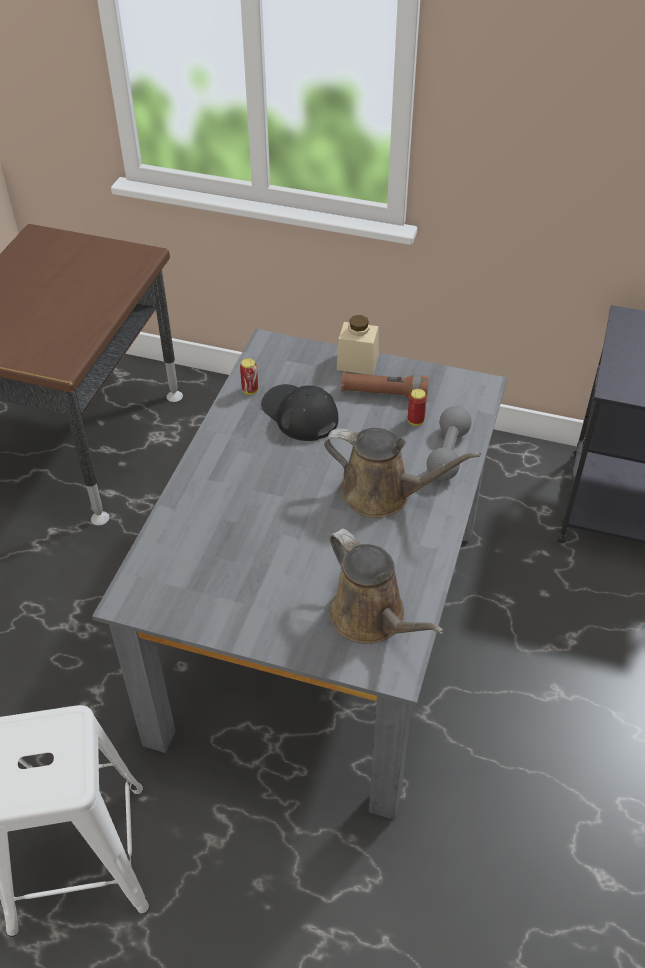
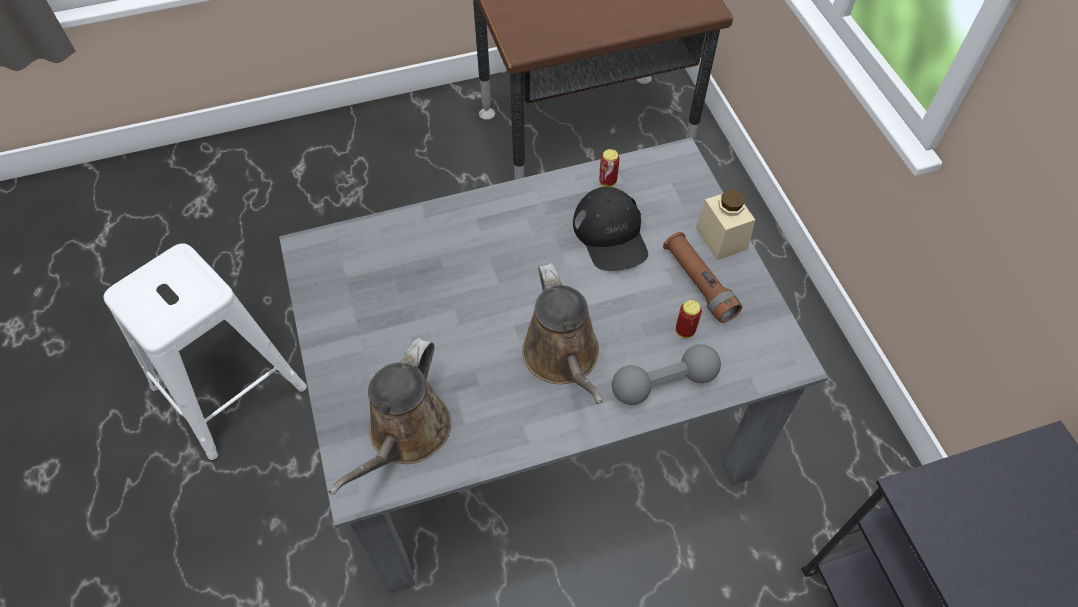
camera: 55 degrees right, 10 degrees up
black cap [261,384,338,441] -> black cap turned 150 degrees clockwise [573,187,648,271]

